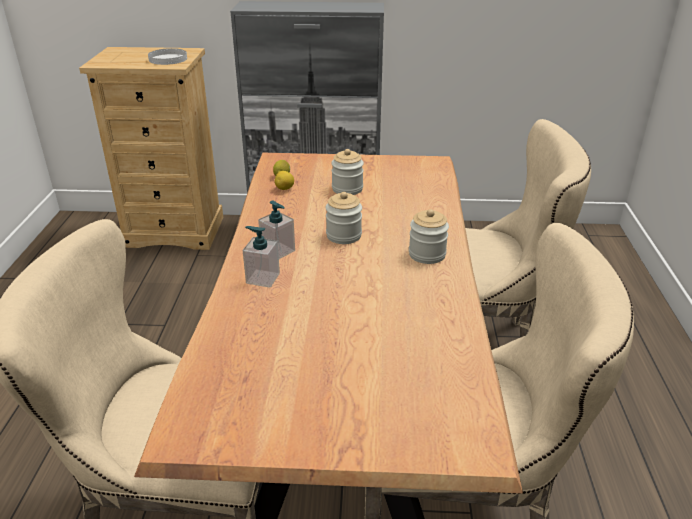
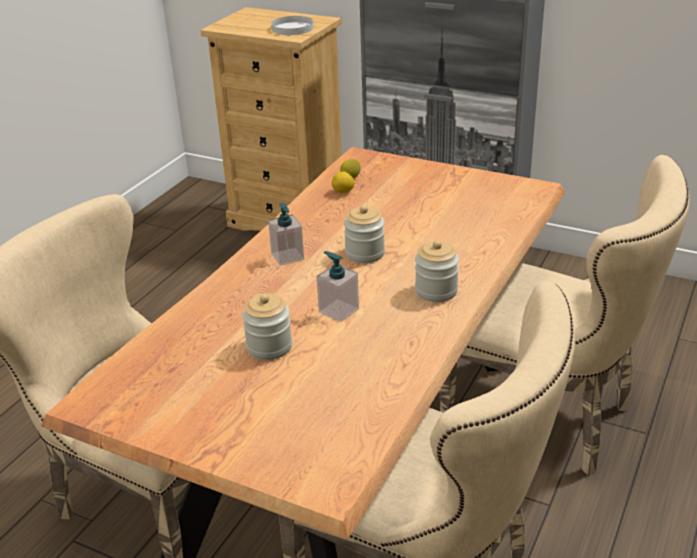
camera: 25 degrees right, 0 degrees up
soap dispenser [243,226,280,288] -> soap dispenser moved to [317,251,359,322]
jar [331,149,364,195] -> jar moved to [242,294,292,360]

